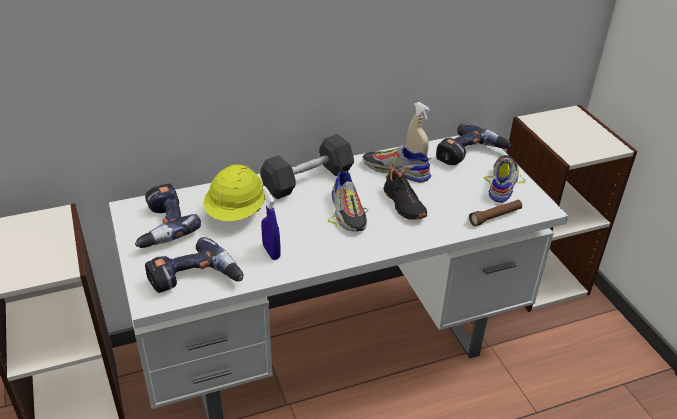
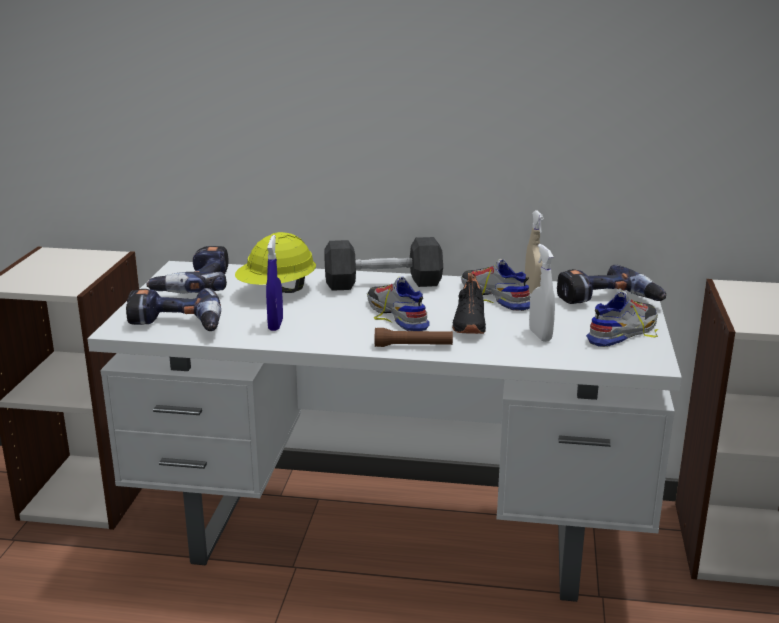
camera: 30 degrees right, 15 degrees down
shoe [328,168,368,232] -> shoe turned 135 degrees clockwise [367,276,430,331]
brown flashlight [469,200,522,226] -> brown flashlight moved to [375,328,453,347]
none -> white spray bottle [529,244,555,342]

